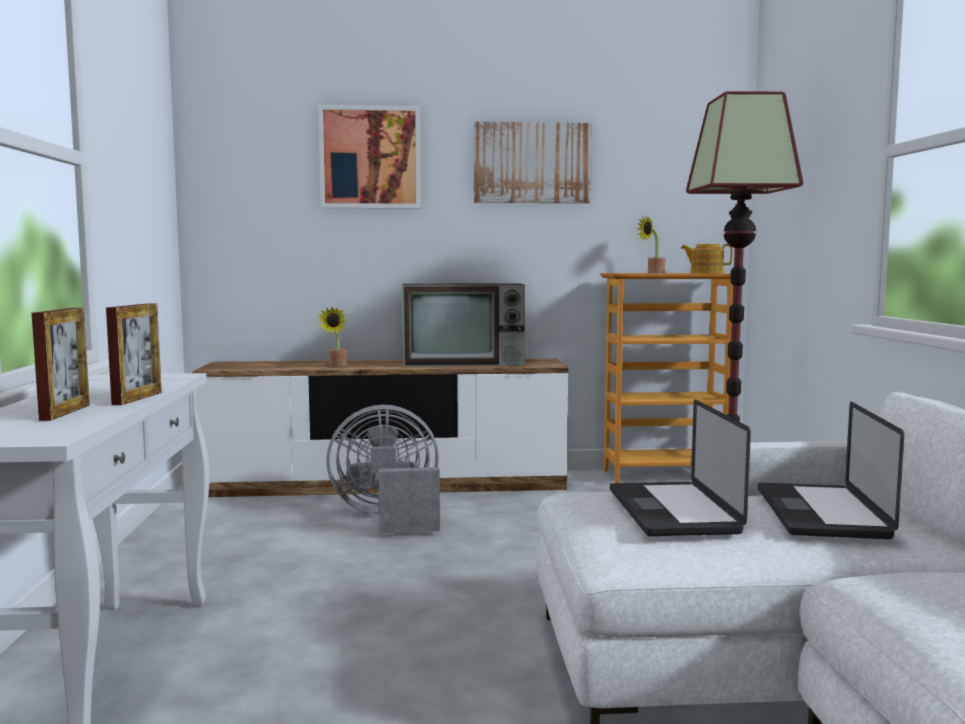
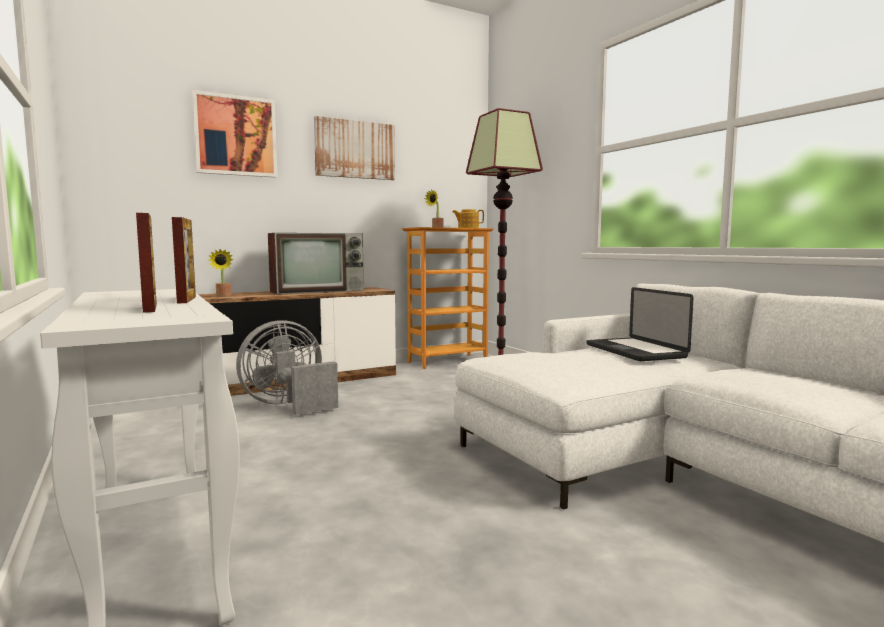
camera: 25 degrees left, 0 degrees up
laptop [610,399,751,536] -> none

